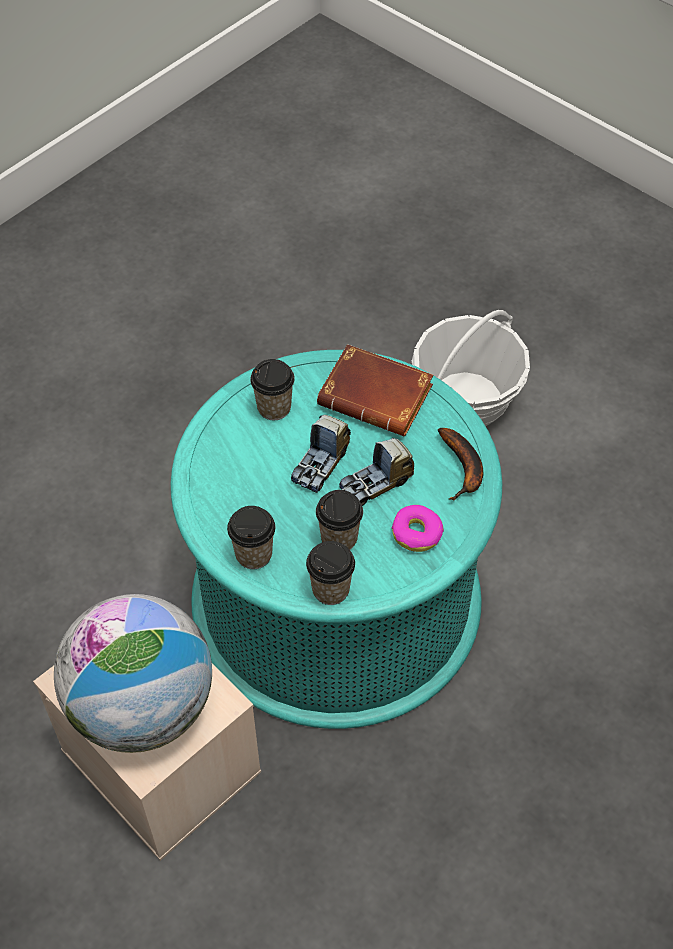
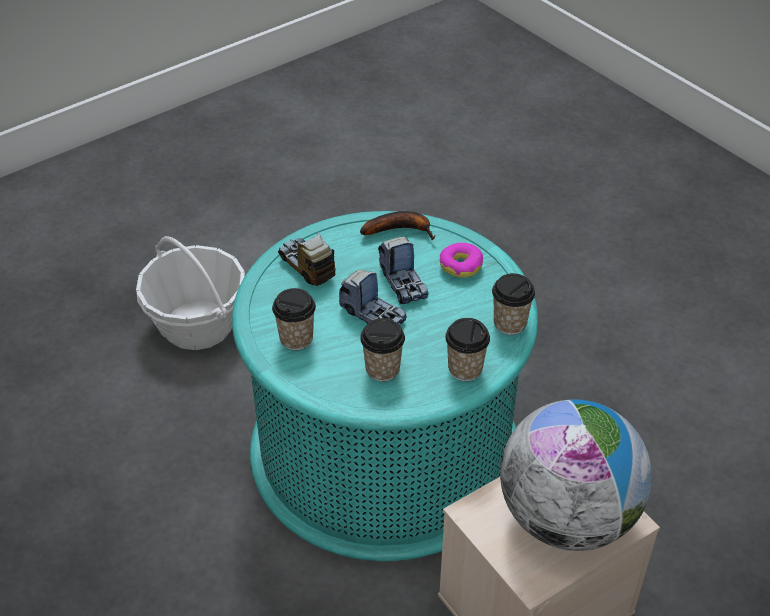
camera: 80 degrees left, 10 degrees down
cup [316,490,363,550] -> cup moved to [360,318,405,382]
brown book [317,344,433,436] -> toy truck [278,232,335,286]

